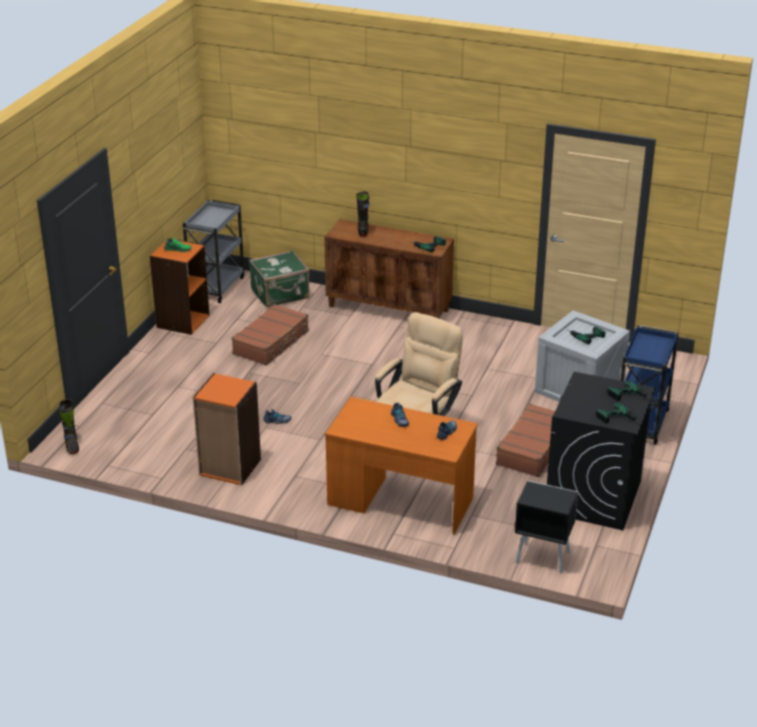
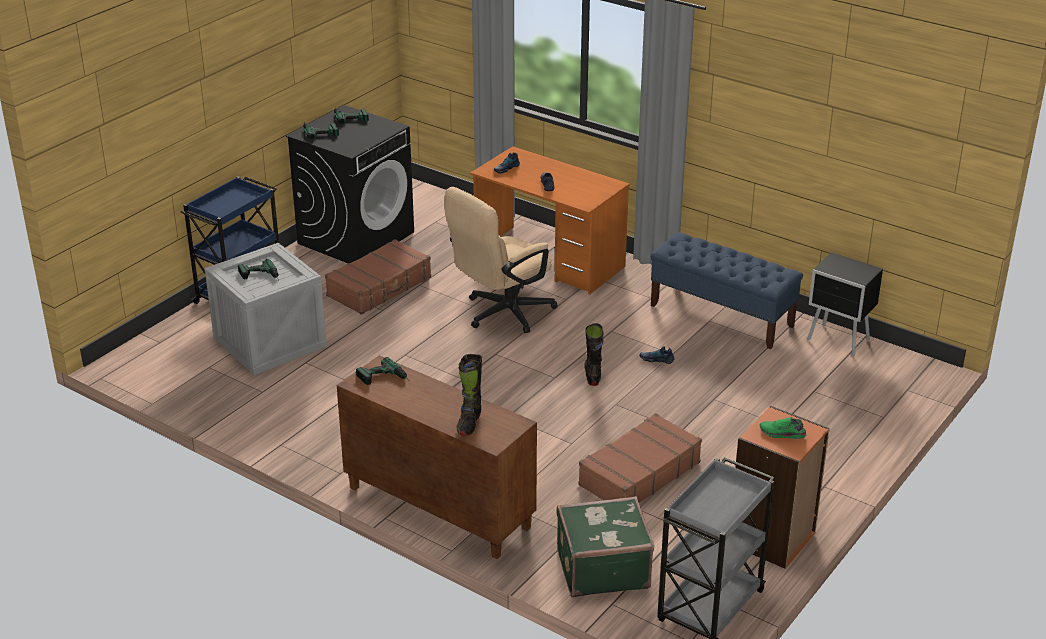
camera: 165 degrees left, 0 degrees up
black boot [59,399,79,454] -> black boot moved to [584,323,604,386]
orange bookcase [193,373,261,485] -> blue bench [650,232,803,349]
black nightstand [515,481,578,573] -> black nightstand moved to [807,252,883,356]

